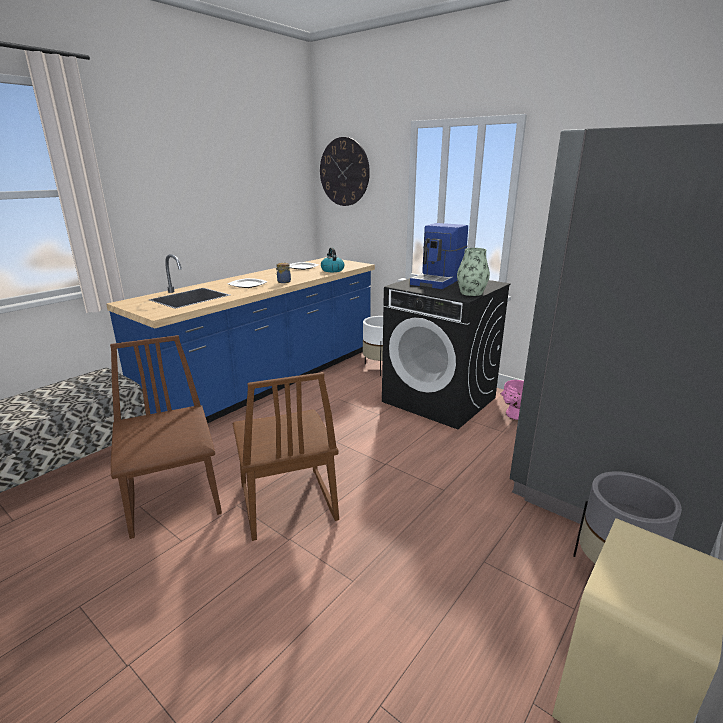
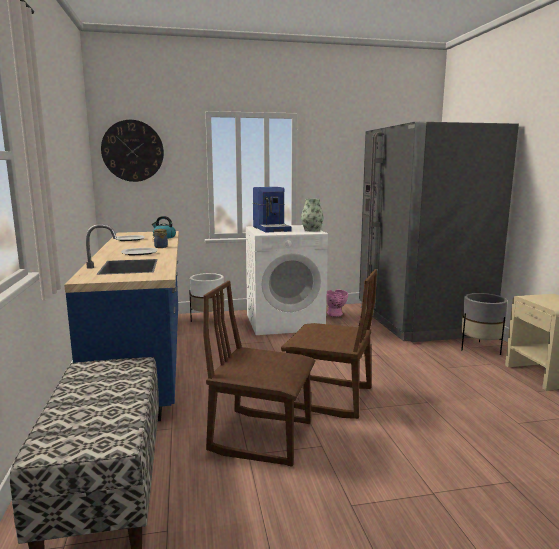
camera: 50 degrees left, 10 degrees down
black washing machine [382,278,511,429] -> white washing machine [245,225,328,335]

